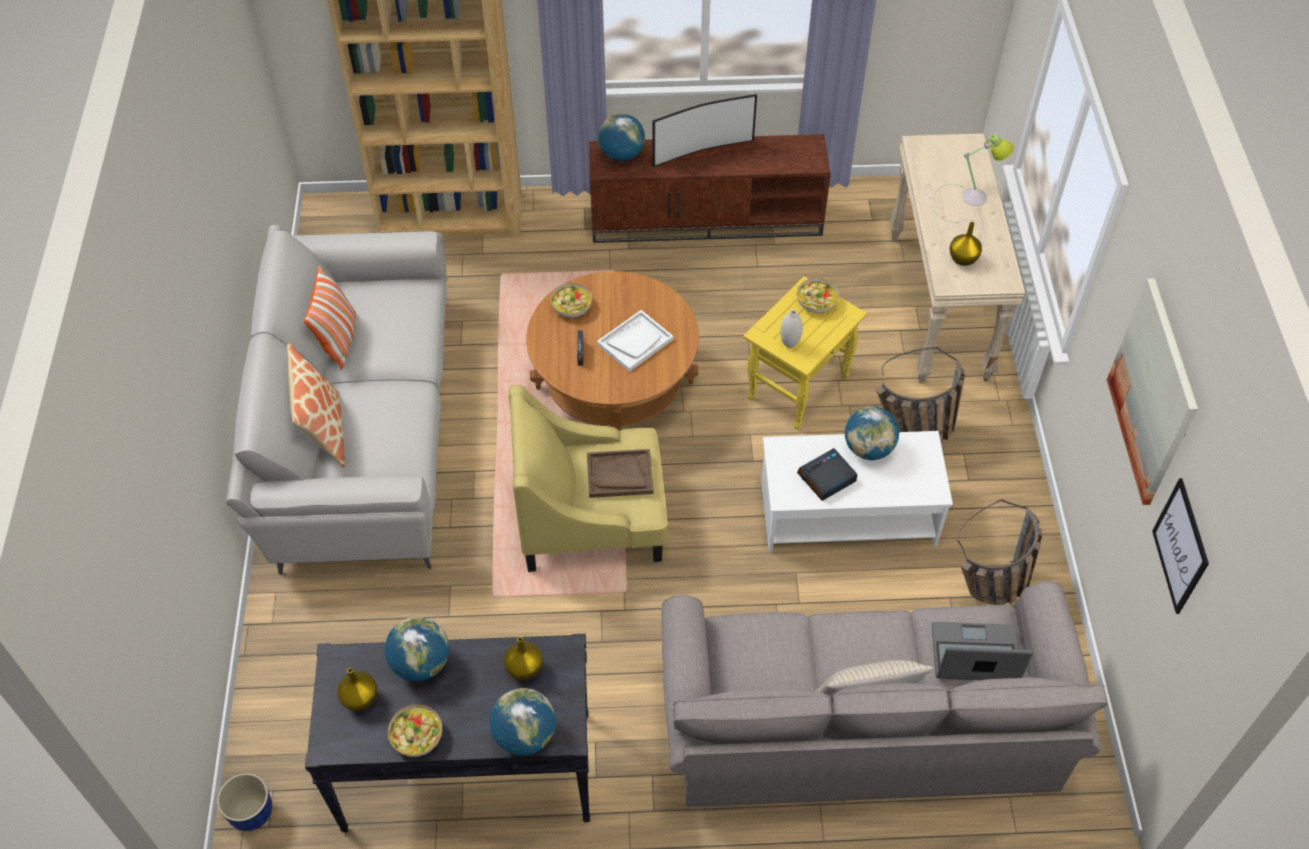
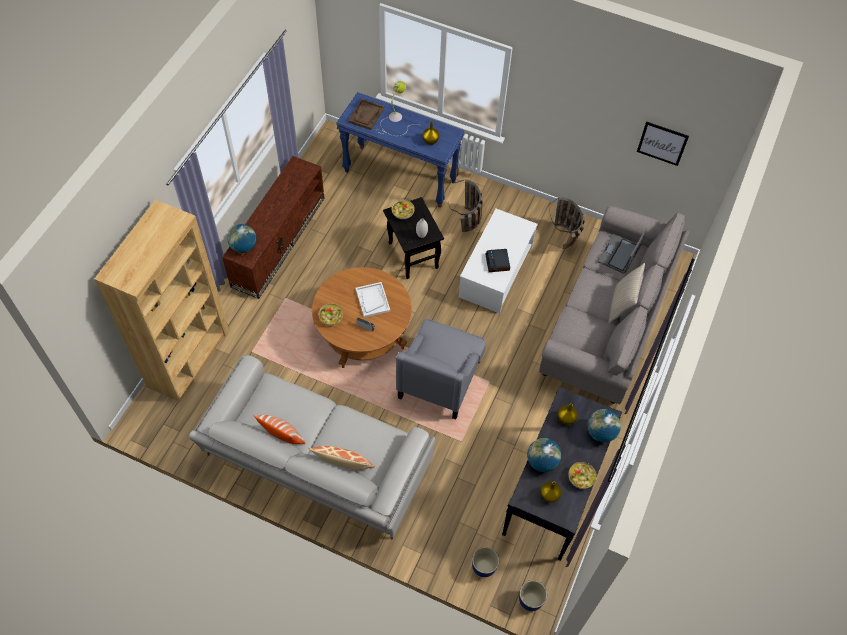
camera: 65 degrees left, 5 degrees up
yellow armchair [508,384,668,572] -> grey armchair [396,319,486,419]
brown tray [587,449,653,498] -> brown tray moved to [348,99,384,130]
television [652,94,757,167] -> none
yellow side table [743,276,867,430] -> black side table [383,197,444,279]
globe [845,406,899,460] -> none
beige console table [890,133,1025,383] -> blue console table [336,92,464,208]
picture [1107,278,1198,505] -> none
none -> planter [472,547,499,577]

